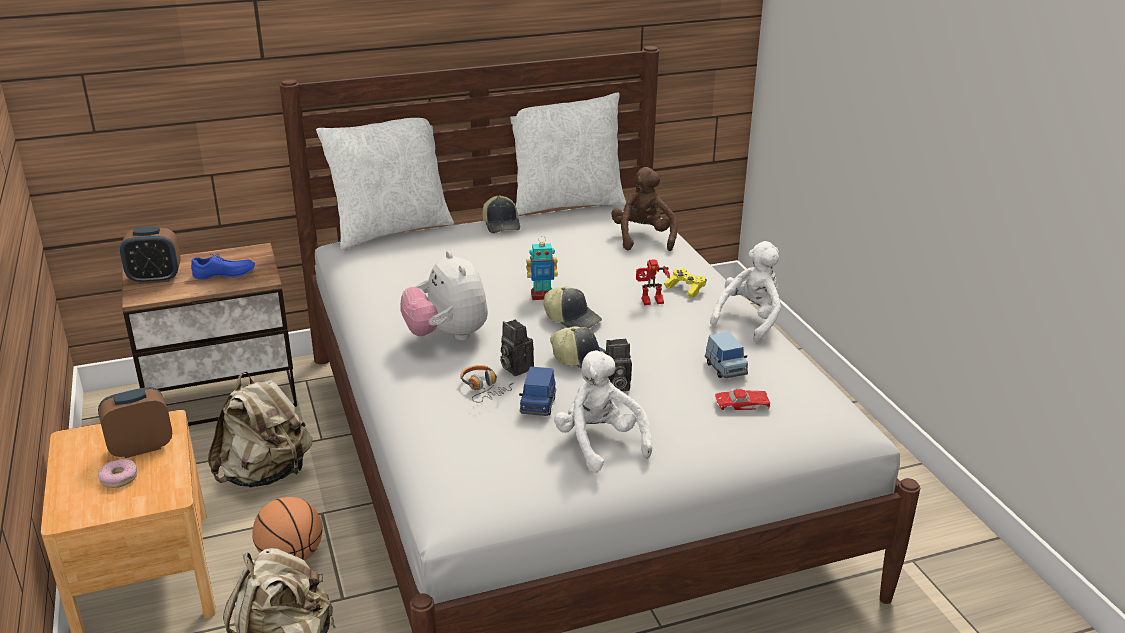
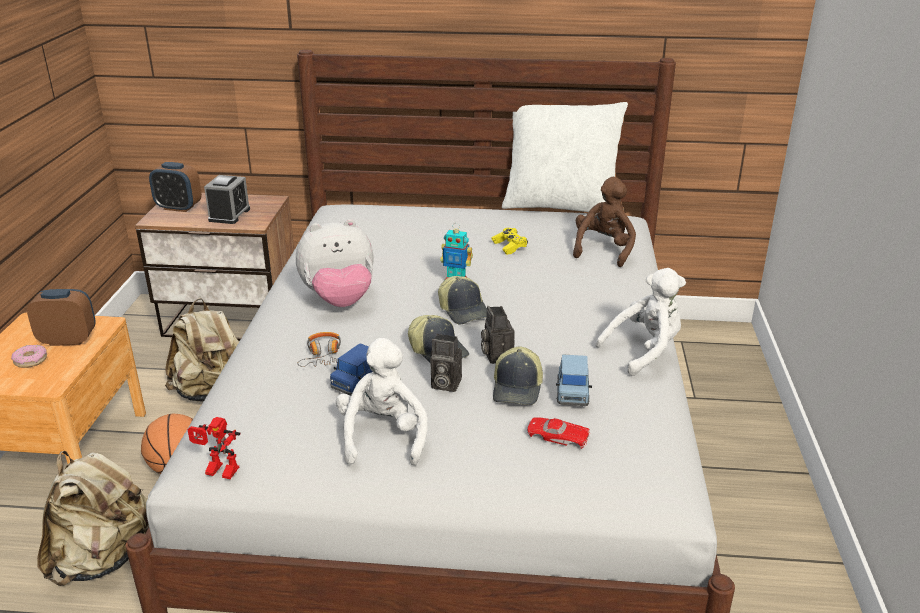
camera: 25 degrees right, 0 degrees up
blue shoe [191,254,255,279] -> alarm clock [204,175,250,224]
white pillow [316,118,454,250] -> none
plush toy [400,251,488,341] -> plush toy turned 105 degrees counterclockwise [296,219,374,307]
cap [483,196,520,233] -> cap moved to [493,347,543,405]
camera [500,320,534,376] -> camera moved to [481,306,515,364]
toy robot [636,259,670,305] -> toy robot moved to [188,417,240,479]
yellow game controller [664,268,706,298] -> yellow game controller moved to [491,228,528,255]

